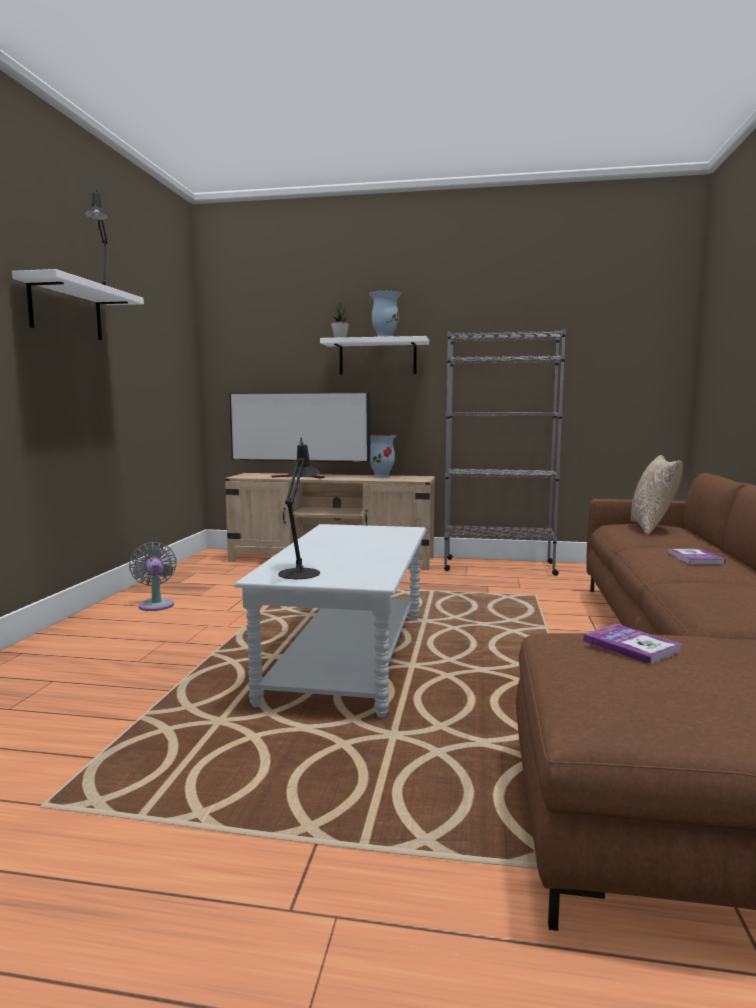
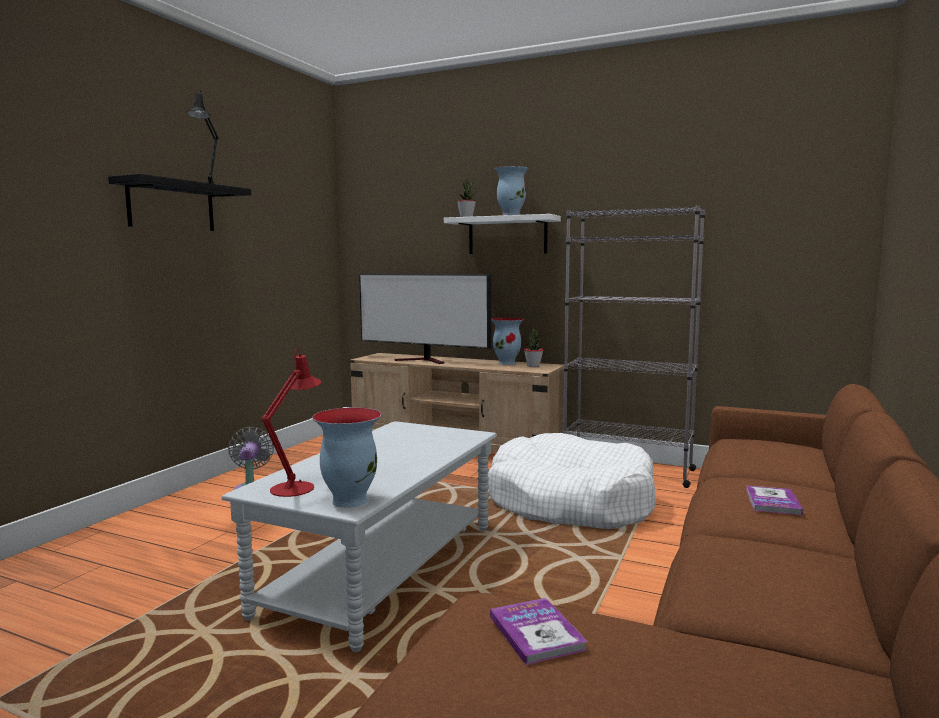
camera: 15 degrees right, 0 degrees up
white shelf [12,269,144,340] -> black shelf [108,174,251,231]
black table lamp [278,437,320,579] -> red table lamp [261,349,321,497]
pillow [631,455,683,535] -> none
none -> vase [312,408,381,508]
none -> white dog bed [488,433,656,529]
none -> potted plant [524,329,543,367]

